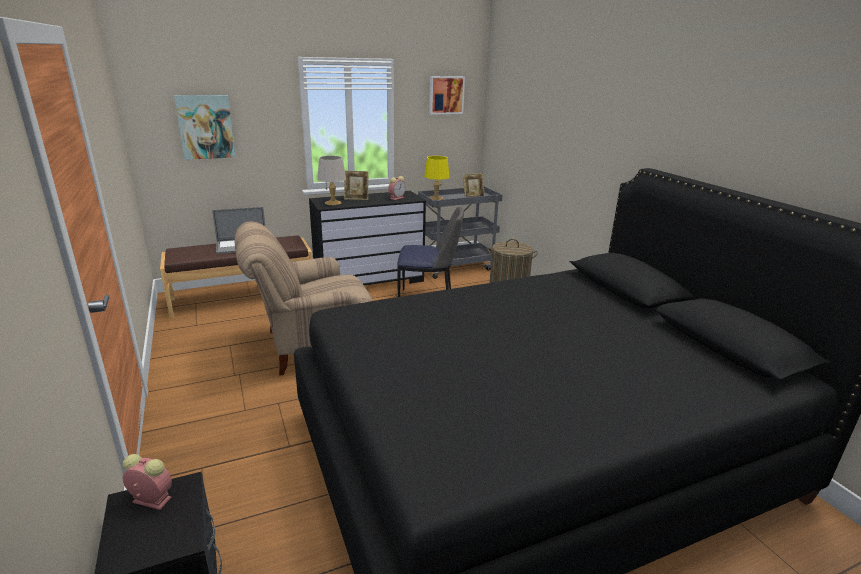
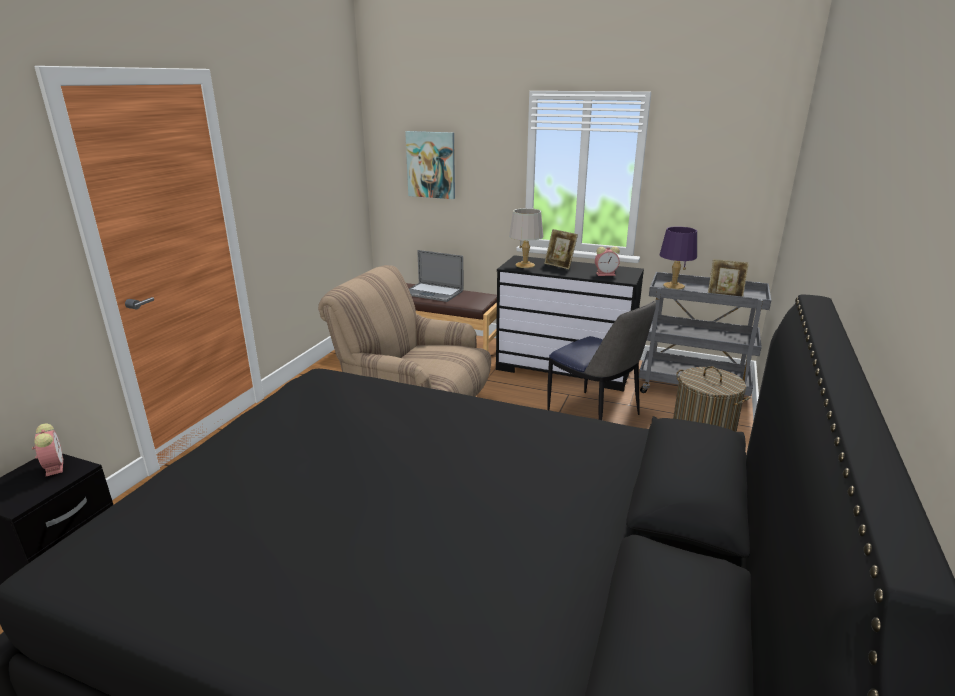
camera: 45 degrees right, 0 degrees up
yellow table lamp [424,156,449,200] -> purple table lamp [660,227,697,289]
picture [429,76,465,115] -> none

